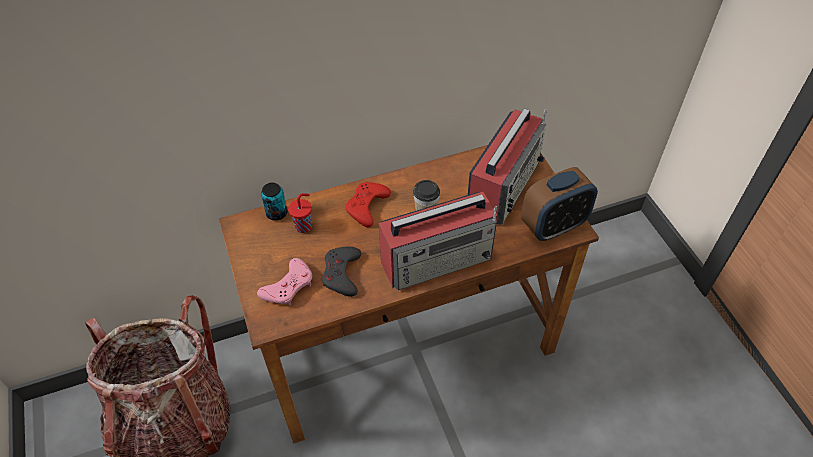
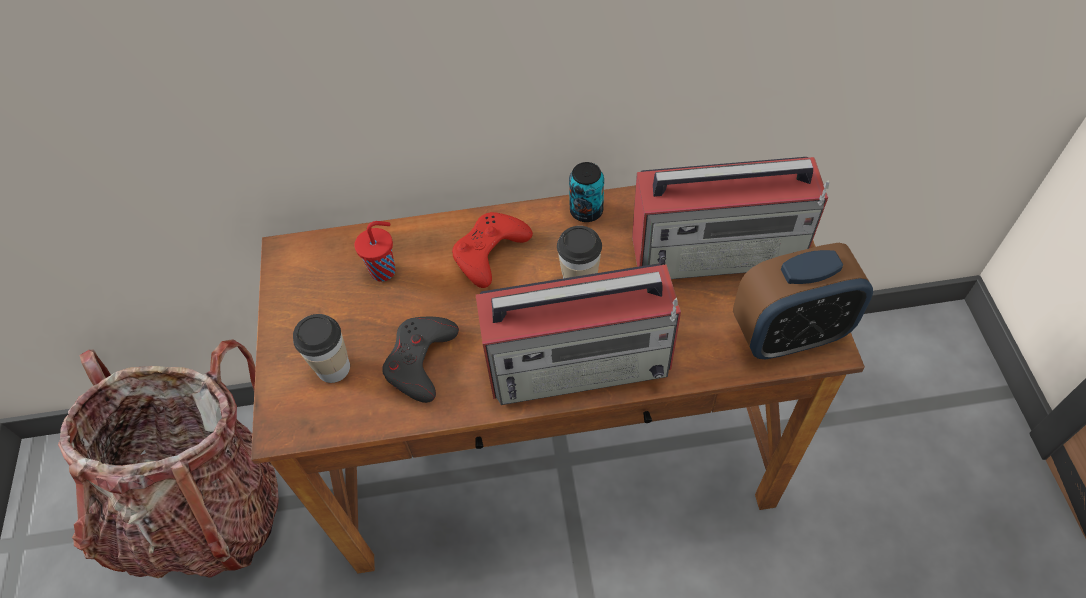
camera: 15 degrees right, 5 degrees up
pink game controller [257,258,312,305] -> cup [293,314,350,383]
can [261,183,288,221] -> can moved to [569,162,604,222]
radio [468,109,547,225] -> radio turned 45 degrees clockwise [632,157,829,279]

